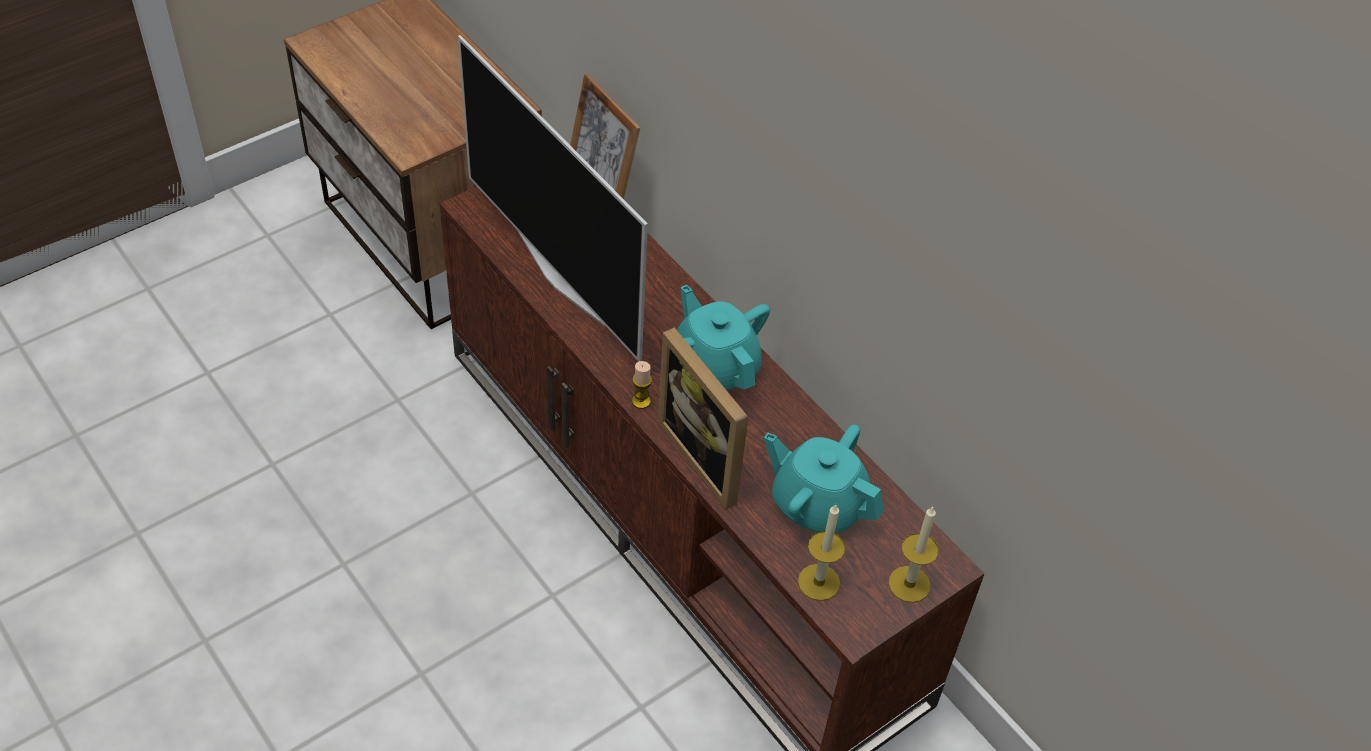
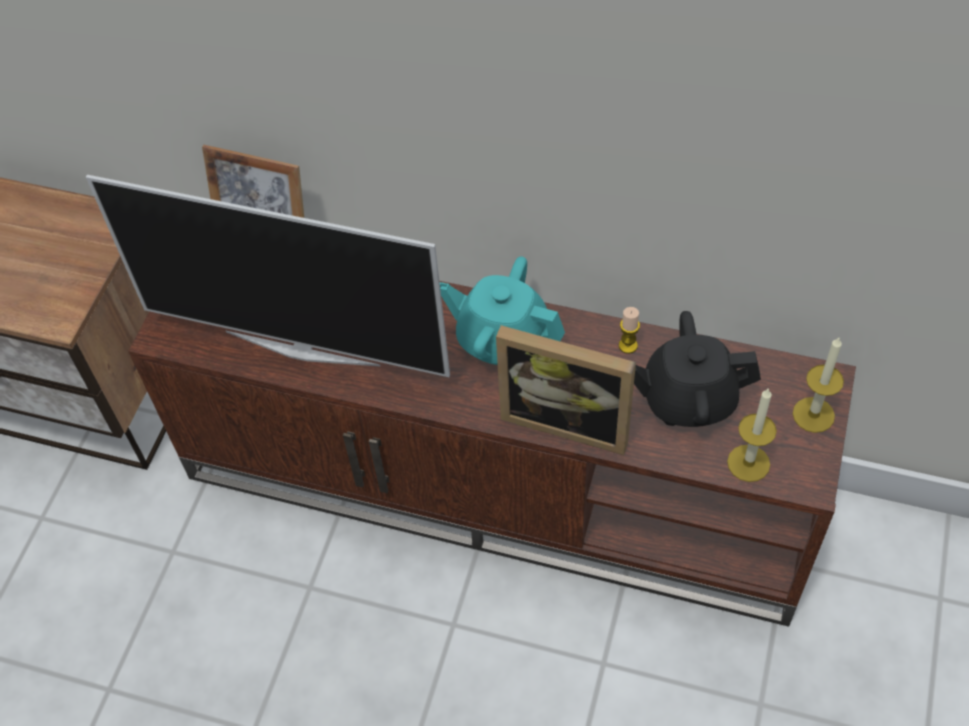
camera: 30 degrees left, 5 degrees up
candle [632,361,652,409] -> candle moved to [619,307,640,354]
turquoise teapot [764,425,884,533] -> black teapot [634,311,761,427]

